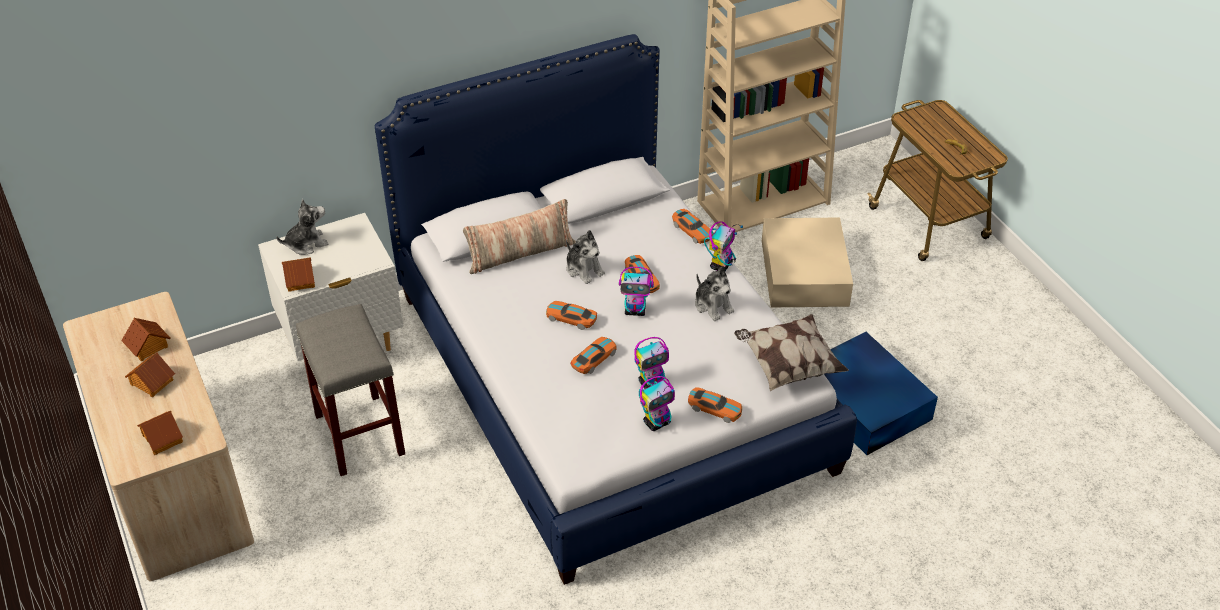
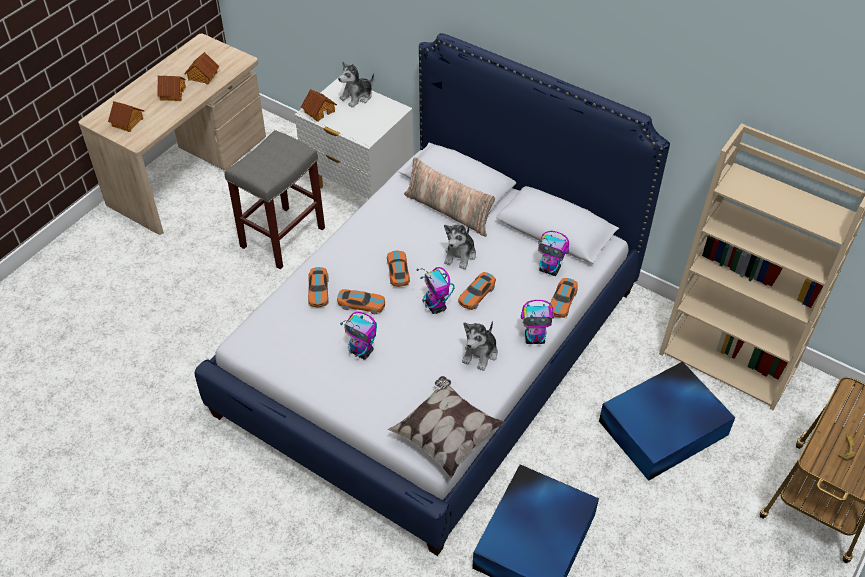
camera: 60 degrees right, 5 degrees up
plush toy [276,199,328,255] -> plush toy turned 105 degrees clockwise [338,62,374,108]
toy robot [639,376,675,431] -> toy robot moved to [538,231,569,276]
toy car [688,387,742,423] -> toy car moved to [308,267,329,308]
beige storage box [762,218,853,307] -> blue storage box [599,361,735,481]

